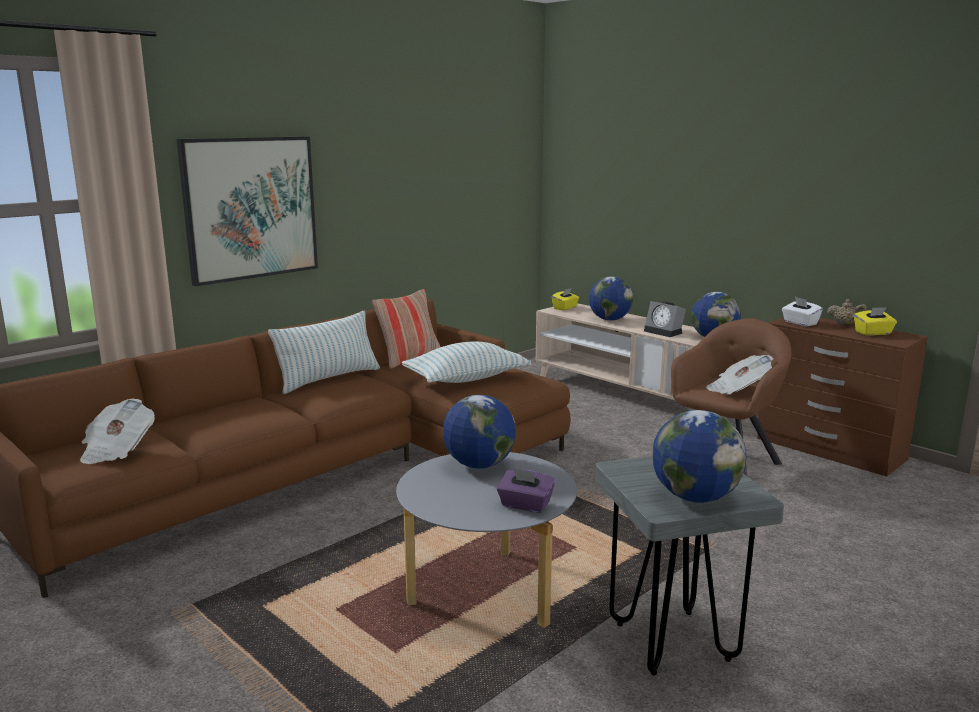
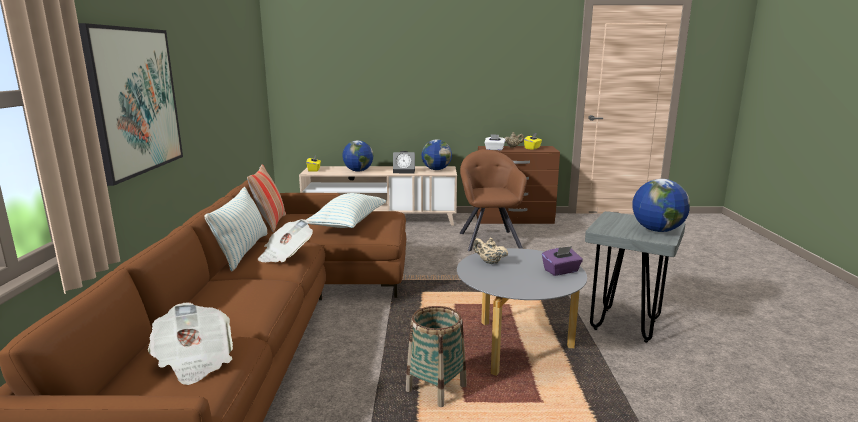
camera: 45 degrees left, 0 degrees up
globe [443,395,516,469] -> beige teapot [473,238,508,264]
newspaper [706,355,774,395] -> newspaper moved to [258,219,313,263]
none -> basket [406,306,467,407]

